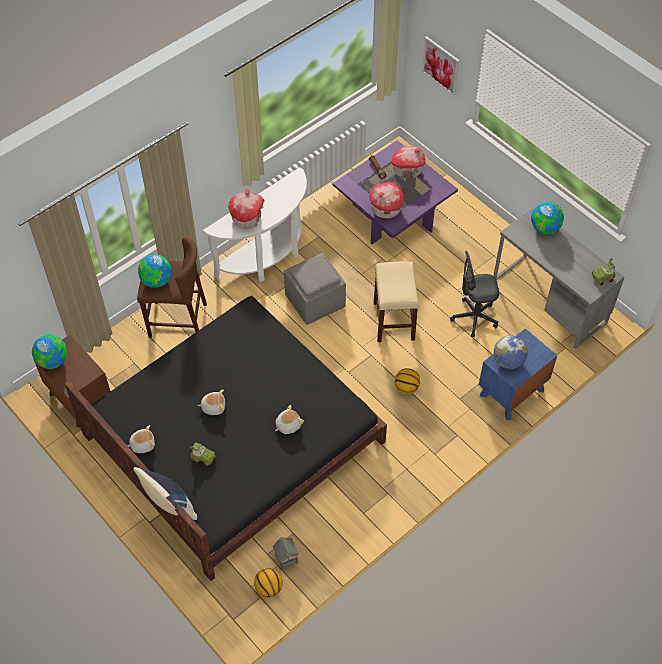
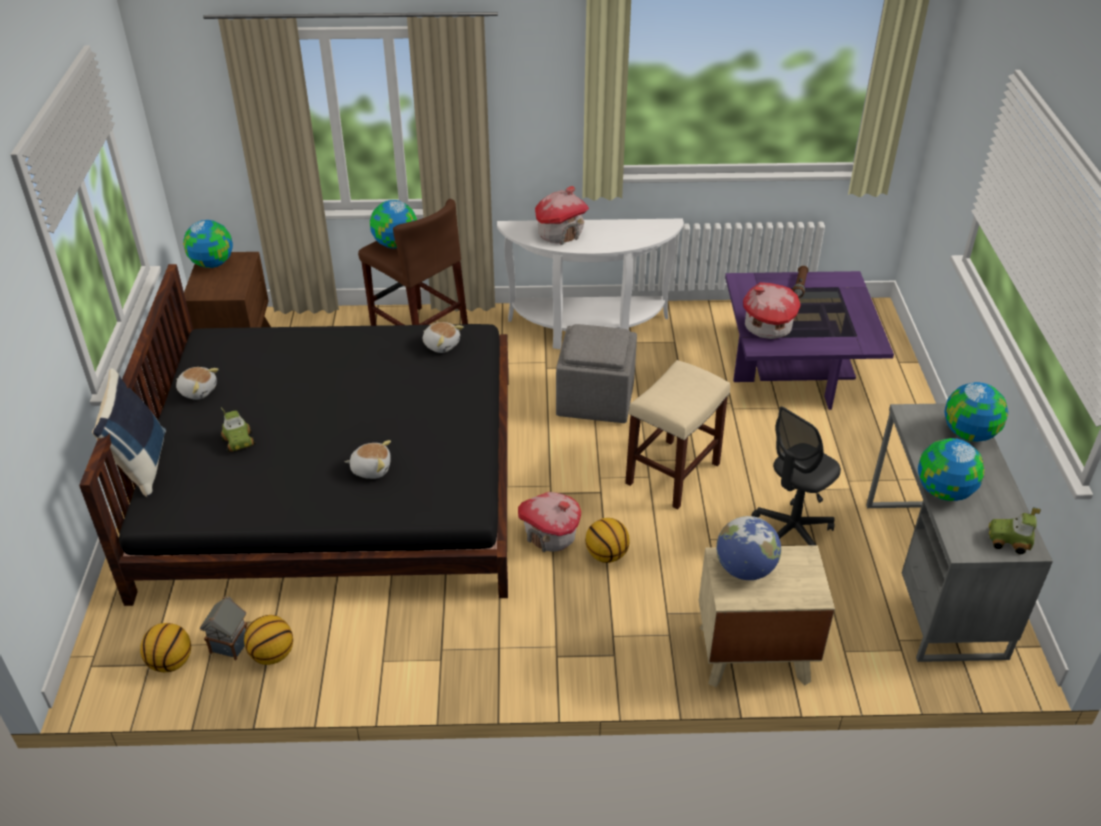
camera: 40 degrees right, 15 degrees down
plush toy [197,390,225,415] -> plush toy moved to [423,322,464,353]
toy house [391,146,426,179] -> toy house moved to [518,492,581,552]
picture [422,36,460,96] -> none
grey office chair [450,251,499,337] -> grey office chair turned 75 degrees counterclockwise [751,406,841,546]
blue nightstand [479,328,557,420] -> beige nightstand [699,545,835,687]
none -> basketball [244,615,293,665]
none -> globe [918,438,985,501]

